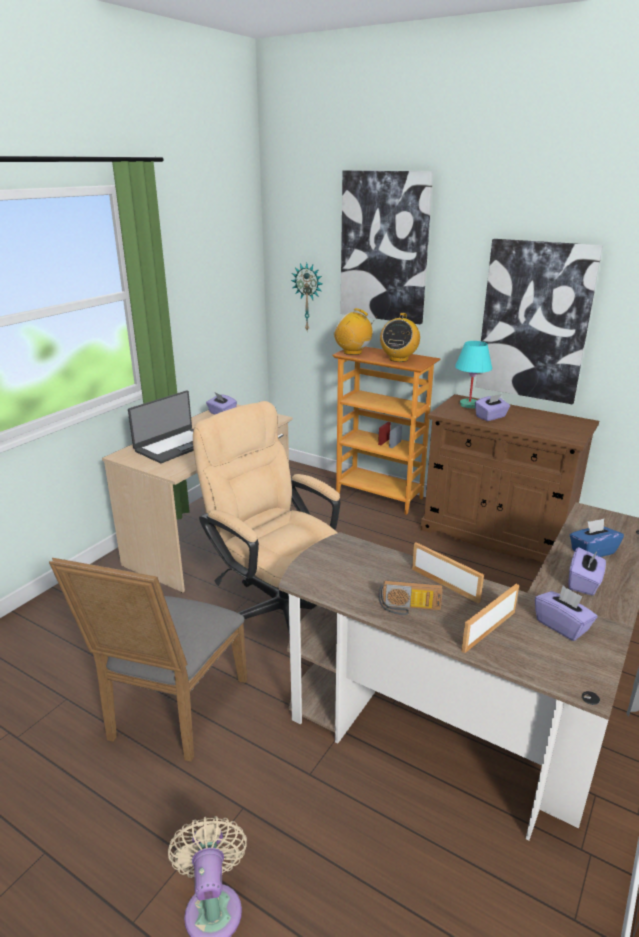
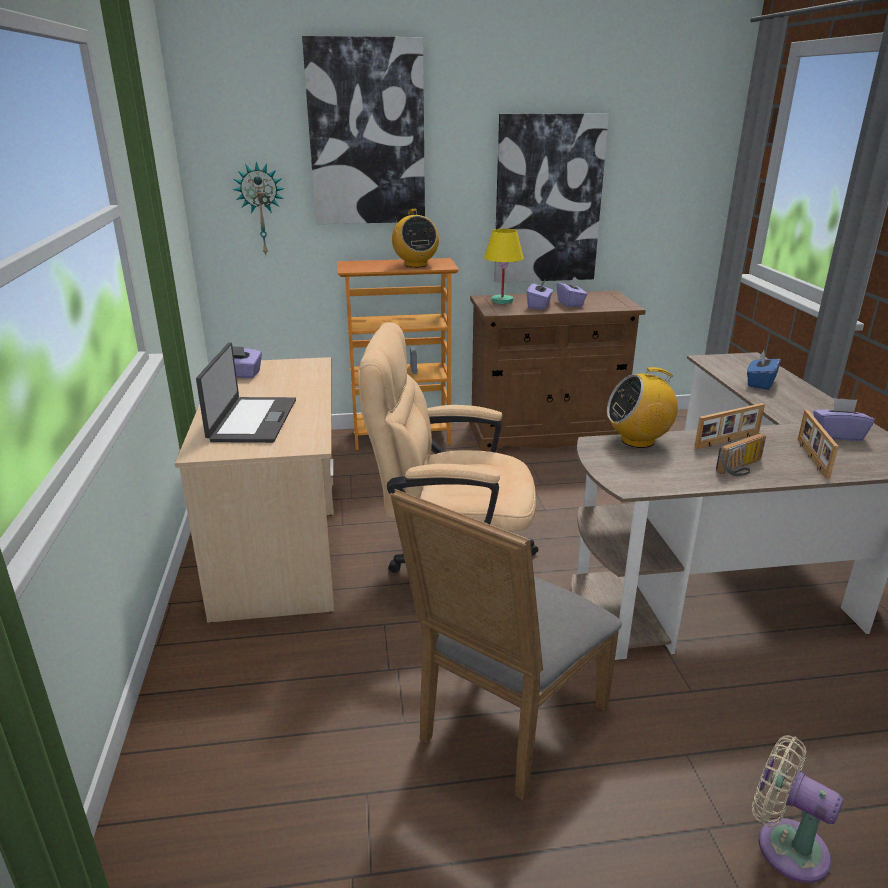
camera: 40 degrees left, 0 degrees up
grey chair [49,558,247,762] -> grey chair turned 60 degrees clockwise [390,489,622,801]
radio [334,308,375,355] -> radio moved to [607,367,678,448]
picture frame [412,542,484,604] -> picture frame turned 150 degrees clockwise [694,403,765,449]
turquoise table lamp [455,341,492,408] -> yellow table lamp [484,229,524,304]
purple tissue box [568,547,606,595] -> purple tissue box moved to [557,277,587,307]

